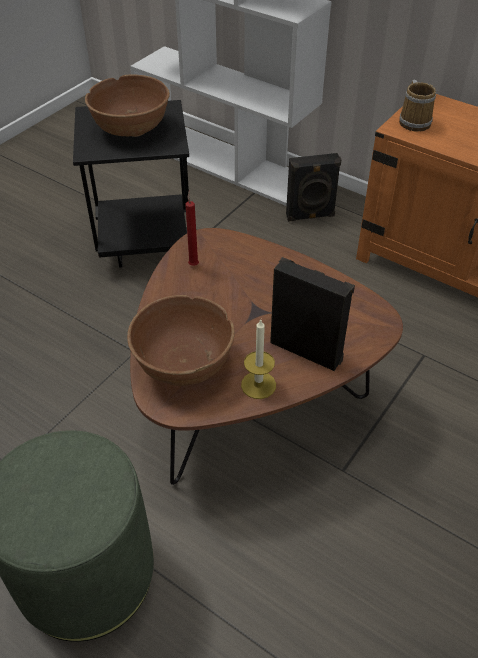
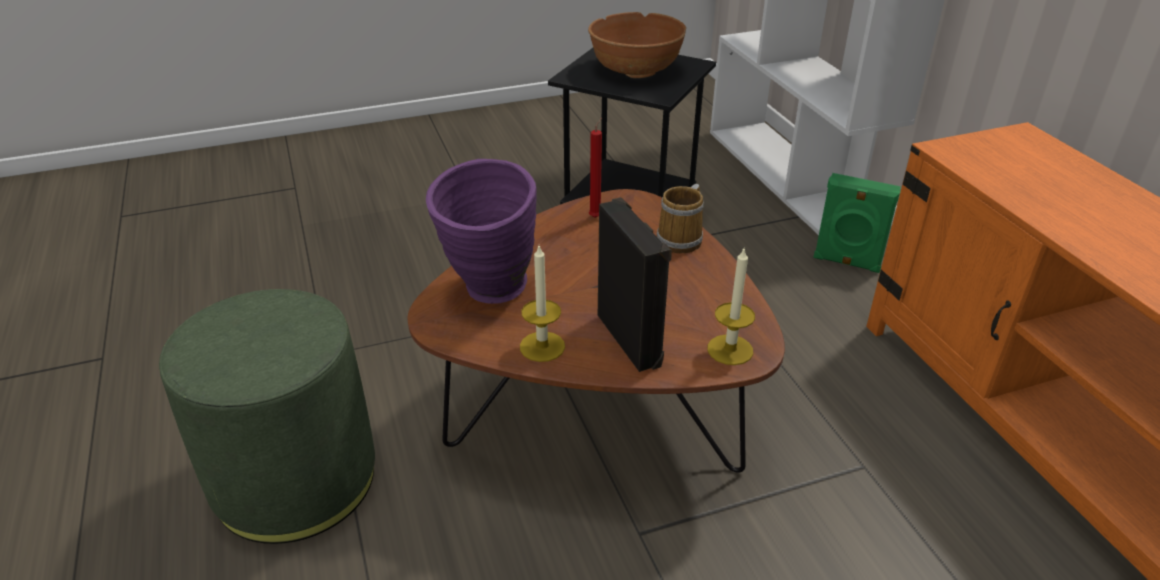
camera: 35 degrees right, 10 degrees down
brown bowl [127,295,235,386] -> purple vase [426,159,537,304]
black speaker [286,153,342,222] -> green speaker [813,173,901,273]
mug [399,80,436,132] -> mug moved to [657,184,704,253]
none -> candle [707,247,755,365]

